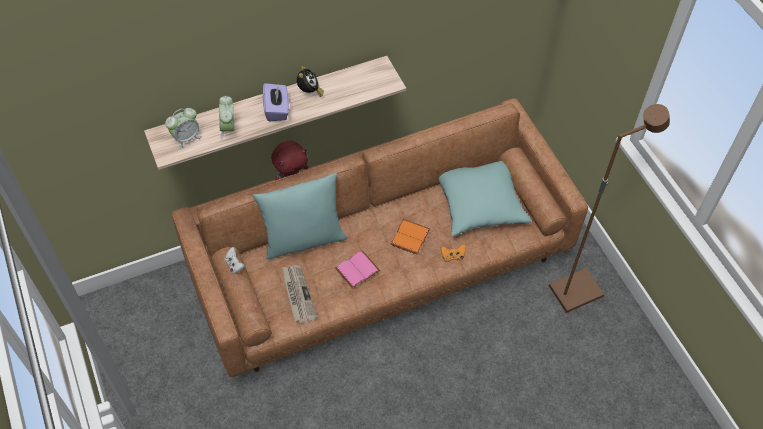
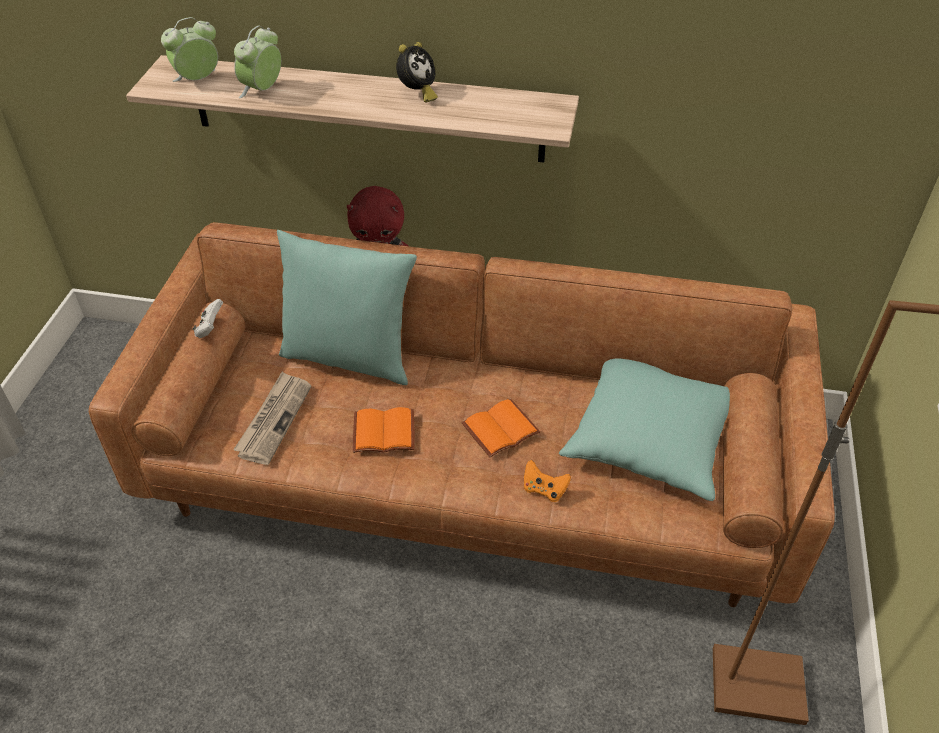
camera: 35 degrees right, 10 degrees down
alarm clock [165,108,202,149] -> alarm clock turned 150 degrees clockwise [161,17,218,82]
purple tissue box [263,83,289,122] -> none
pink book [335,251,380,289] -> orange book [353,407,414,453]

